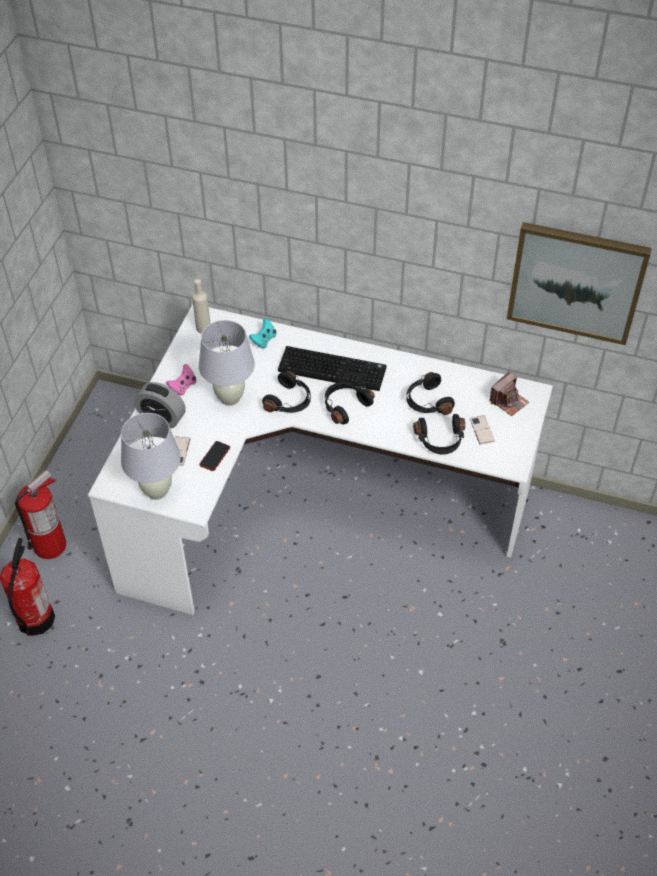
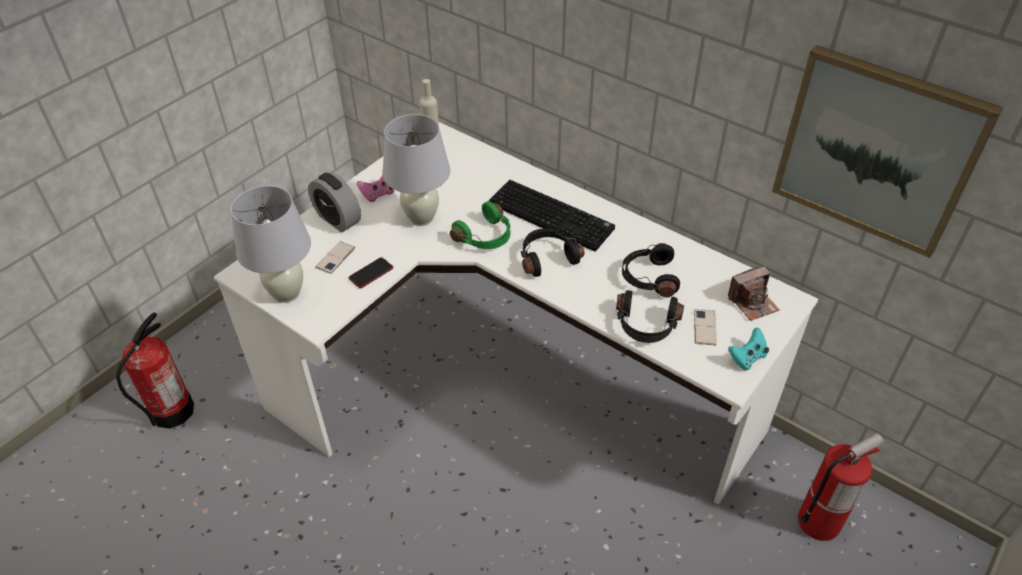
camera: 20 degrees right, 5 degrees down
fire extinguisher [15,470,66,559] -> fire extinguisher moved to [798,433,884,541]
turquoise game controller [249,318,276,348] -> turquoise game controller moved to [728,328,769,370]
black headphones [262,371,311,413] -> green headphones [450,201,510,249]

